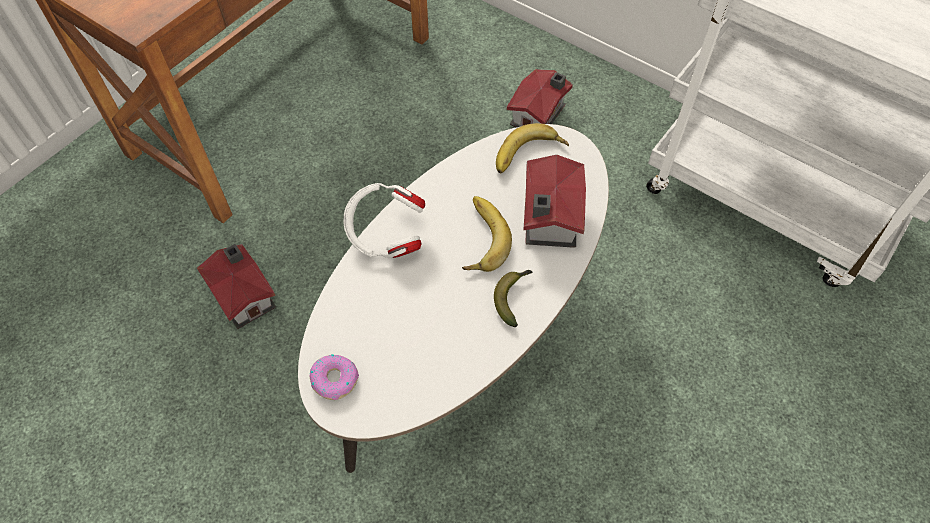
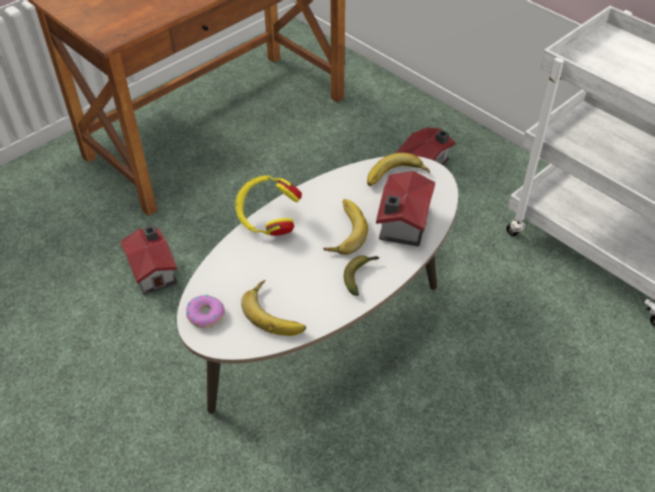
camera: 10 degrees right, 10 degrees down
white headphones [343,183,425,258] -> yellow headphones [235,175,302,236]
none -> banana [241,280,306,336]

